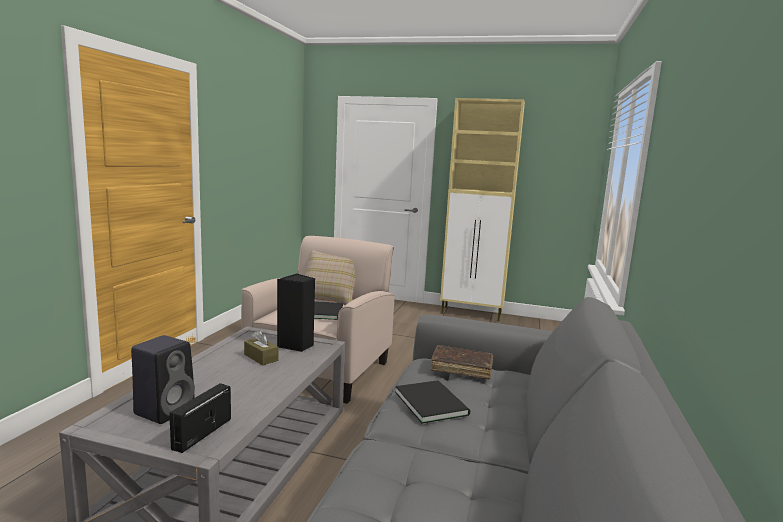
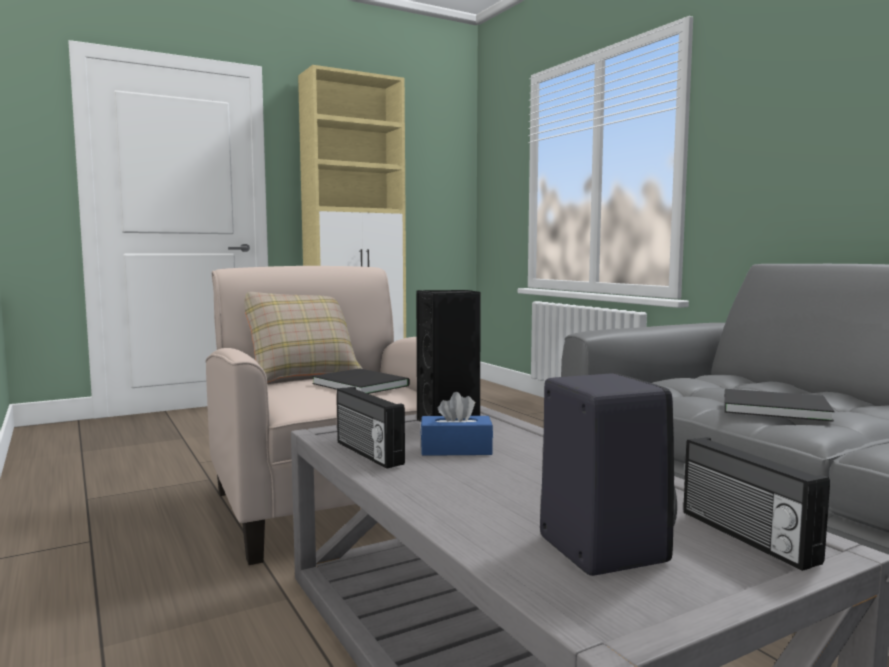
camera: 45 degrees left, 5 degrees down
brown tissue box [244,330,278,365] -> blue tissue box [420,392,493,456]
brown book [431,345,493,379] -> none
none -> radio [337,387,405,469]

